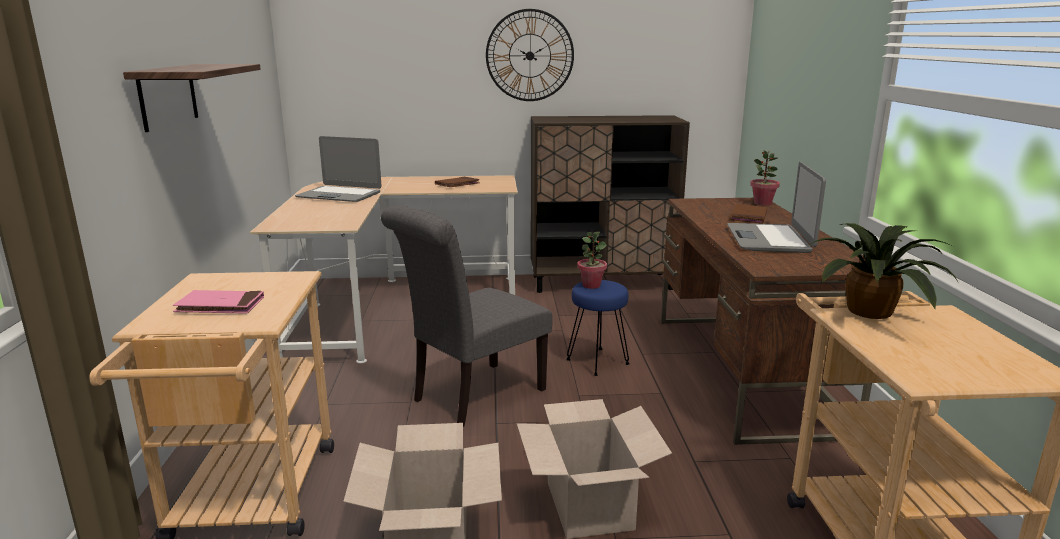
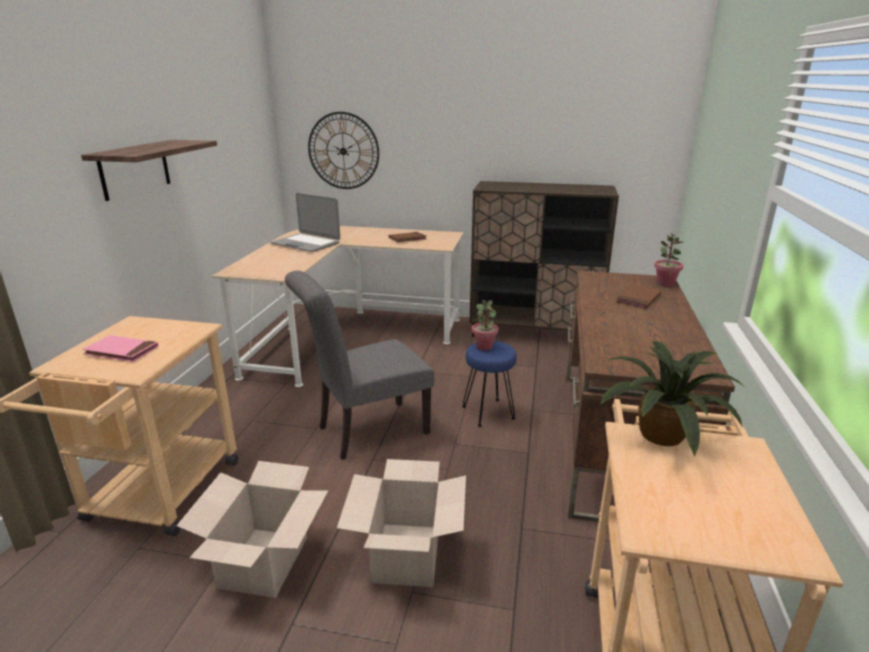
camera: 15 degrees right, 5 degrees up
wall clock [486,9,574,101] -> wall clock moved to [308,112,379,189]
laptop [727,162,826,253] -> none

